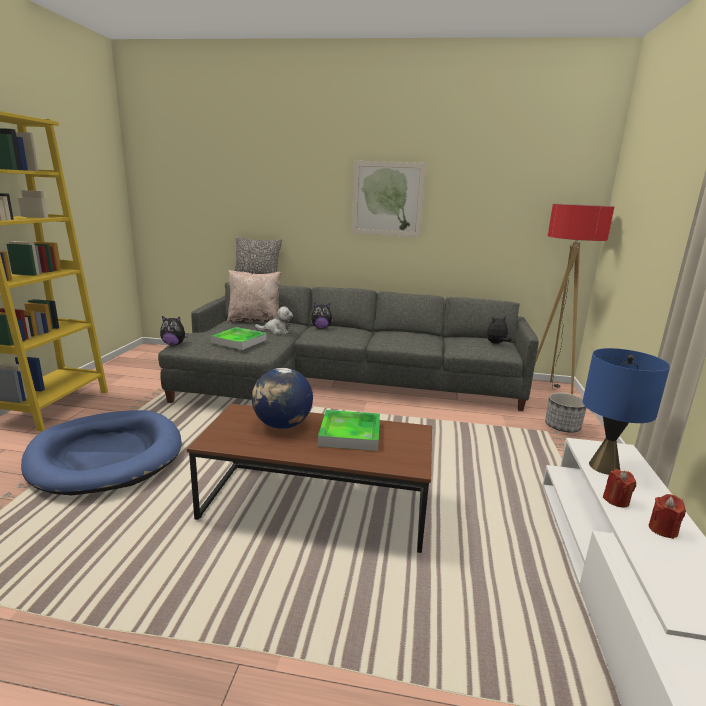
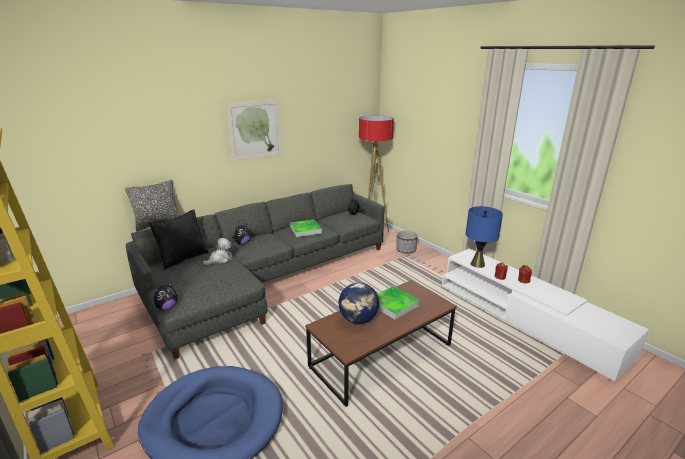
camera: 45 degrees left, 5 degrees up
tray [211,327,266,350] -> tray moved to [290,219,322,237]
beige pillow [226,270,281,323] -> black pillow [149,210,209,270]

